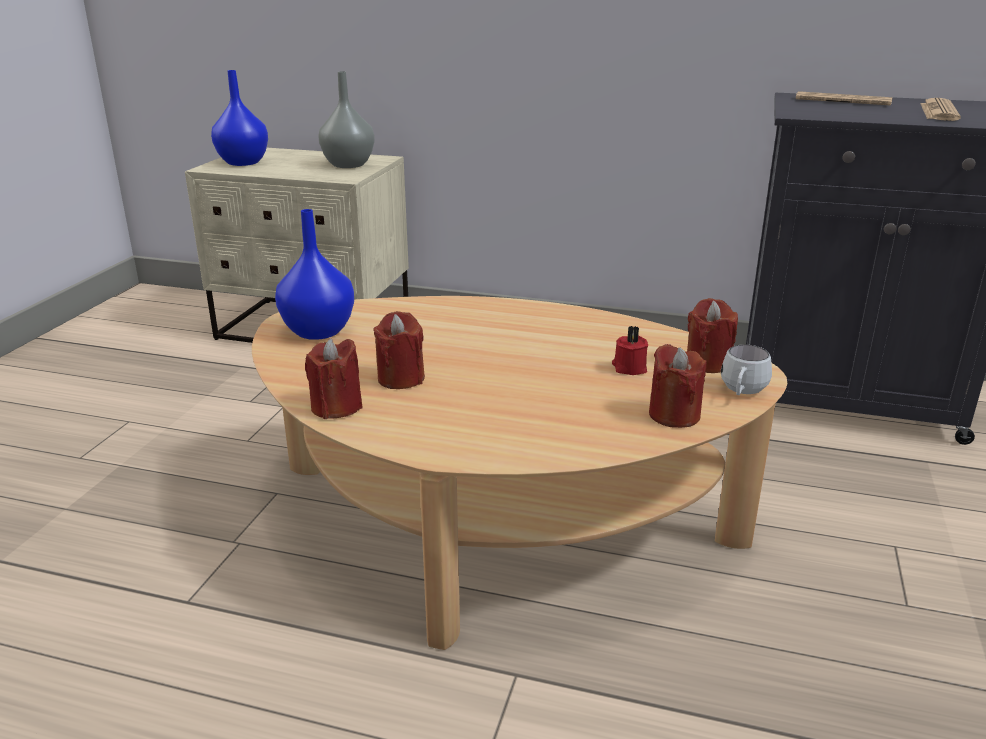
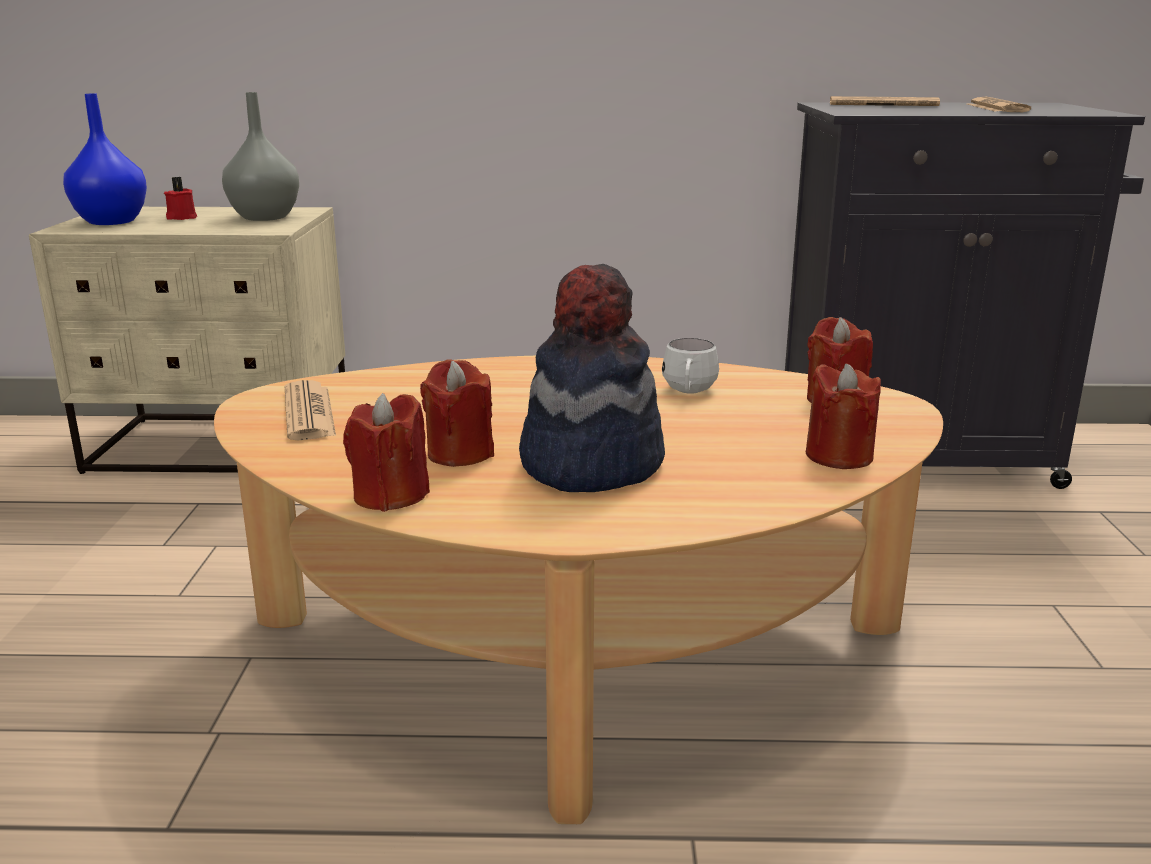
camera: 15 degrees left, 5 degrees down
blue vase [275,209,354,340] -> newspaper [285,380,336,440]
red candle [612,326,648,375] -> red candle moved to [164,177,197,220]
white mug [721,344,772,395] -> white mug moved to [662,338,719,394]
none -> hat [519,264,665,492]

